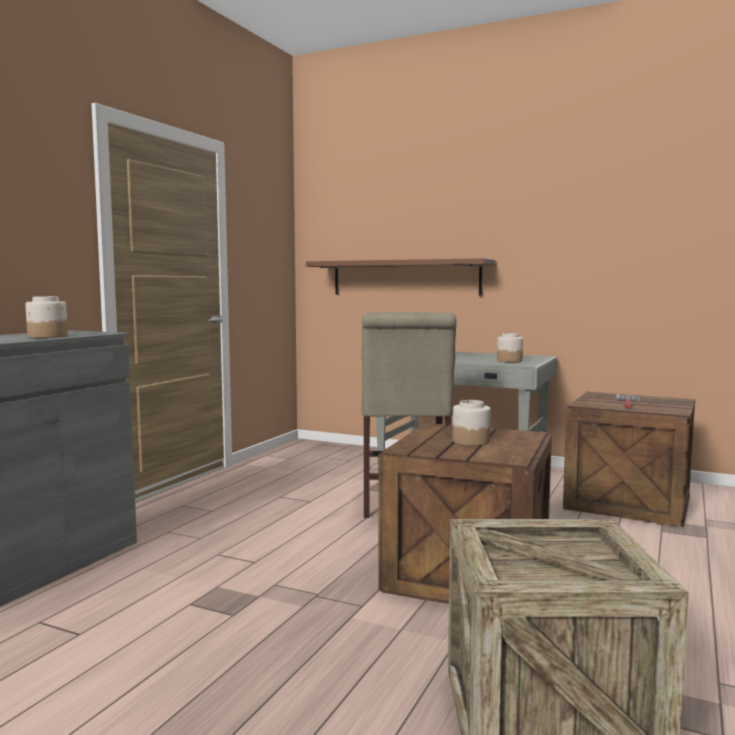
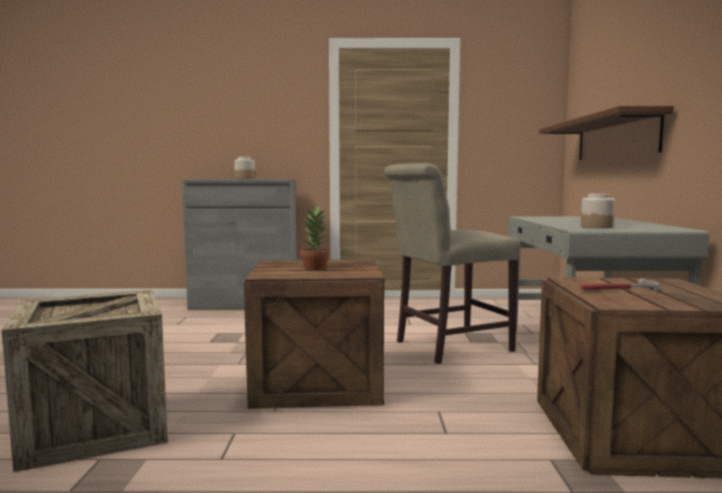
camera: 65 degrees right, 0 degrees up
jar [453,400,491,446] -> potted plant [300,206,330,270]

